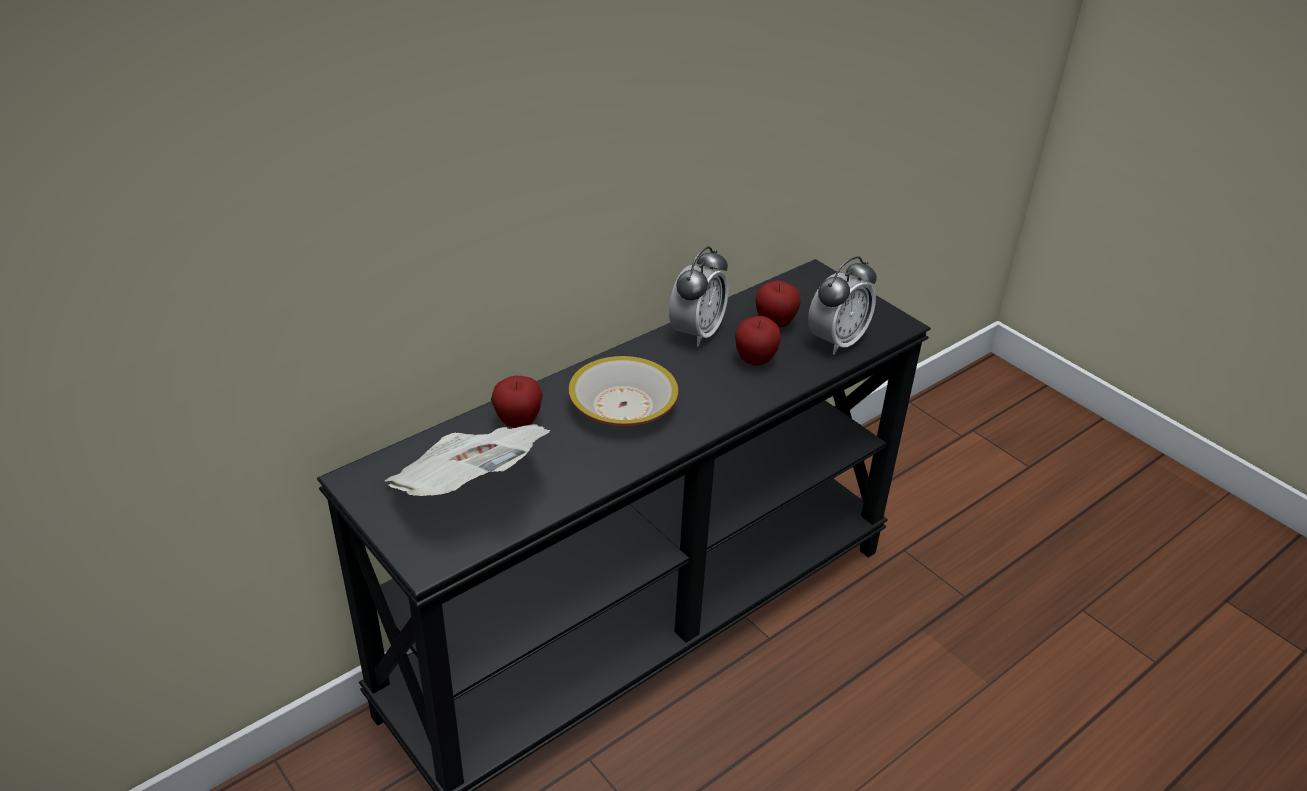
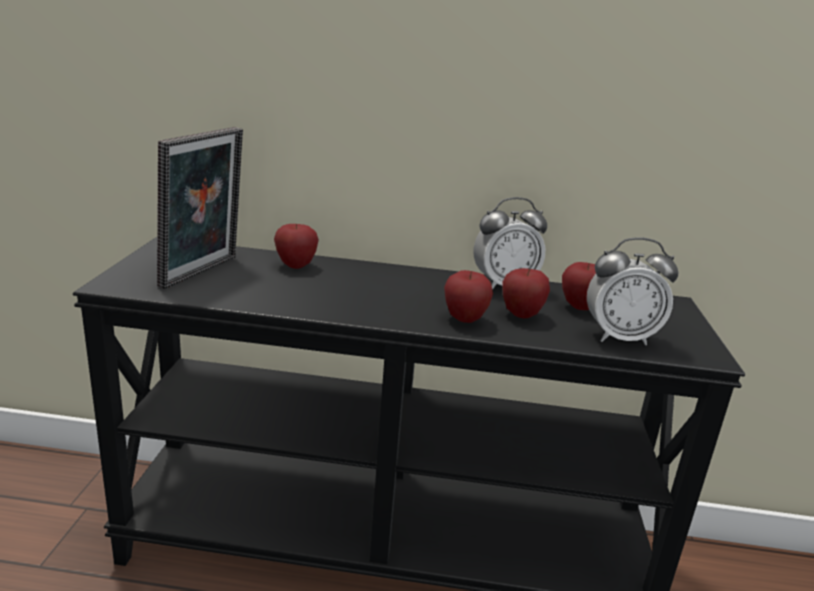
camera: 45 degrees right, 15 degrees down
newspaper [384,424,550,496] -> picture frame [157,127,243,289]
bowl [568,356,679,426] -> none
none -> apple [444,270,493,323]

